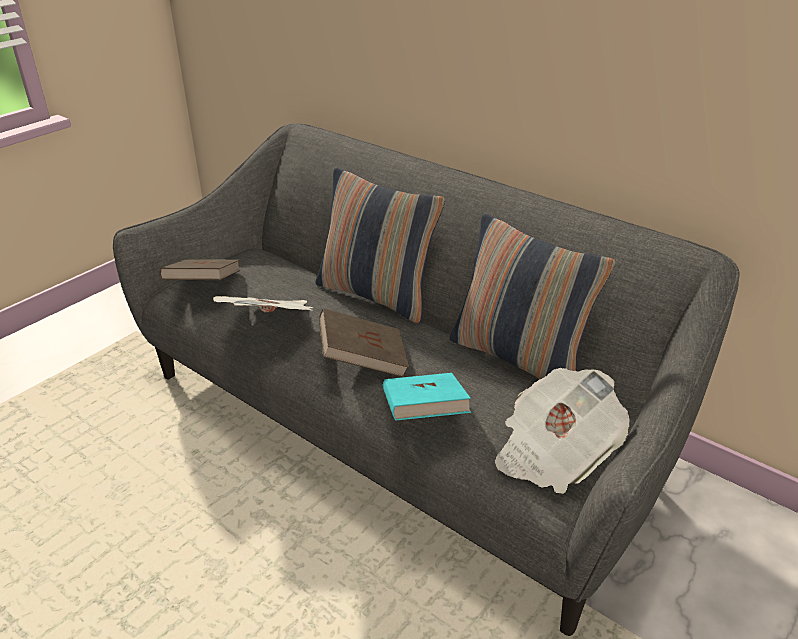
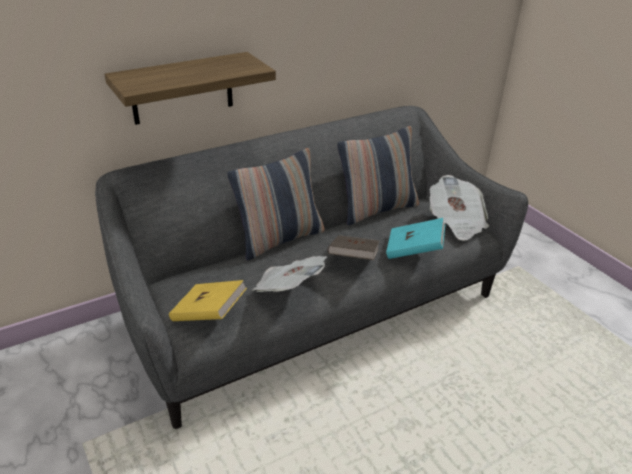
camera: 70 degrees left, 0 degrees up
brown book [159,259,240,280] -> yellow book [169,280,247,321]
none -> shelf [104,52,276,125]

